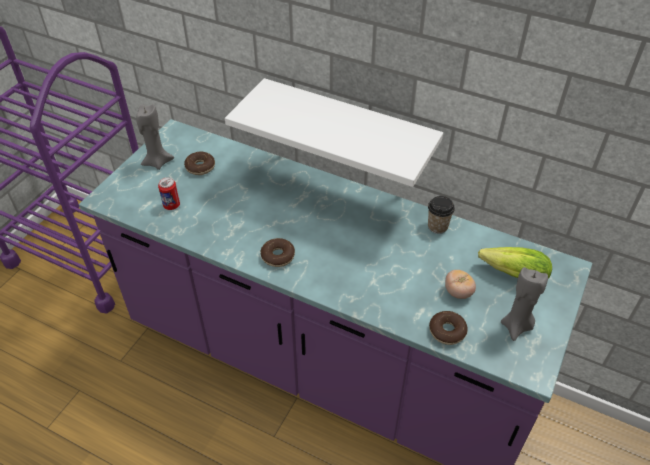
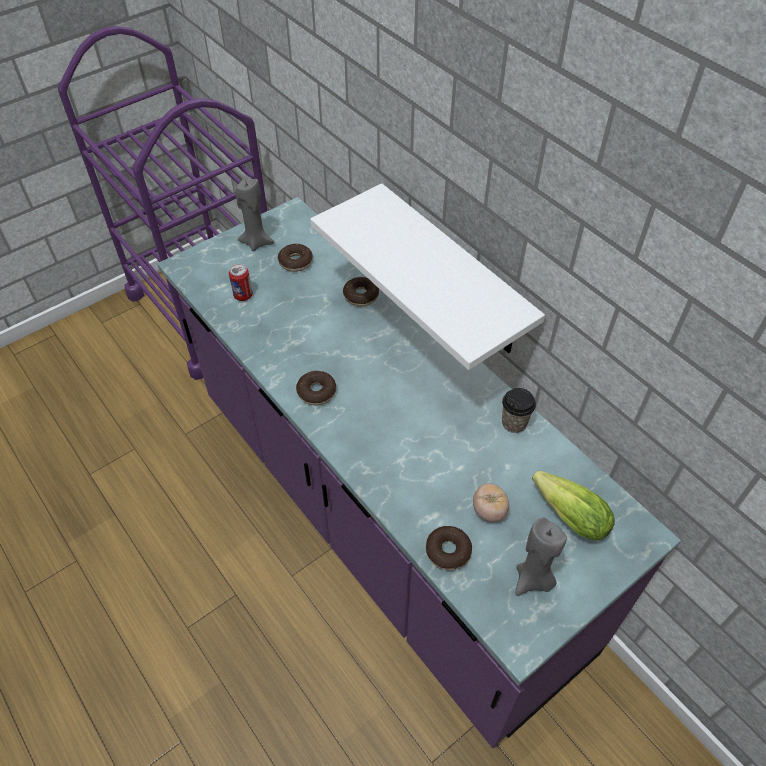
camera: 25 degrees right, 5 degrees up
none -> donut [343,277,379,307]

